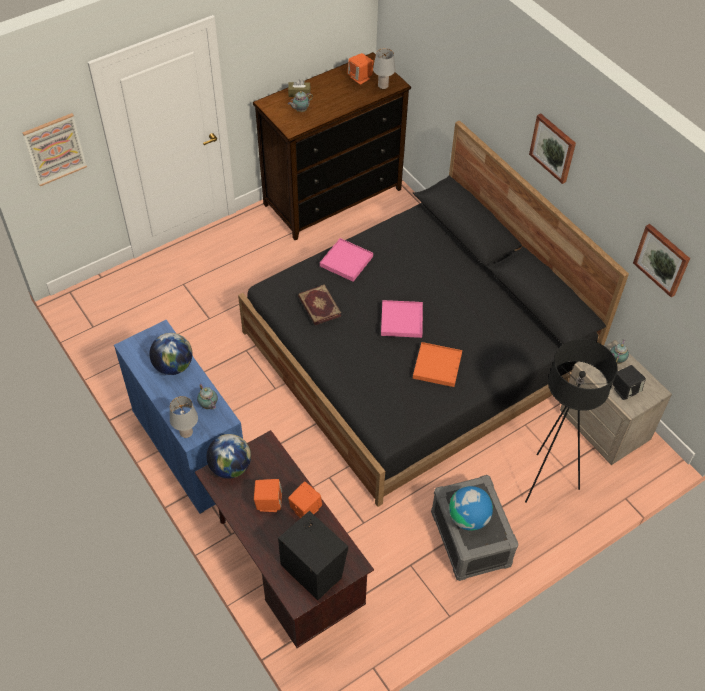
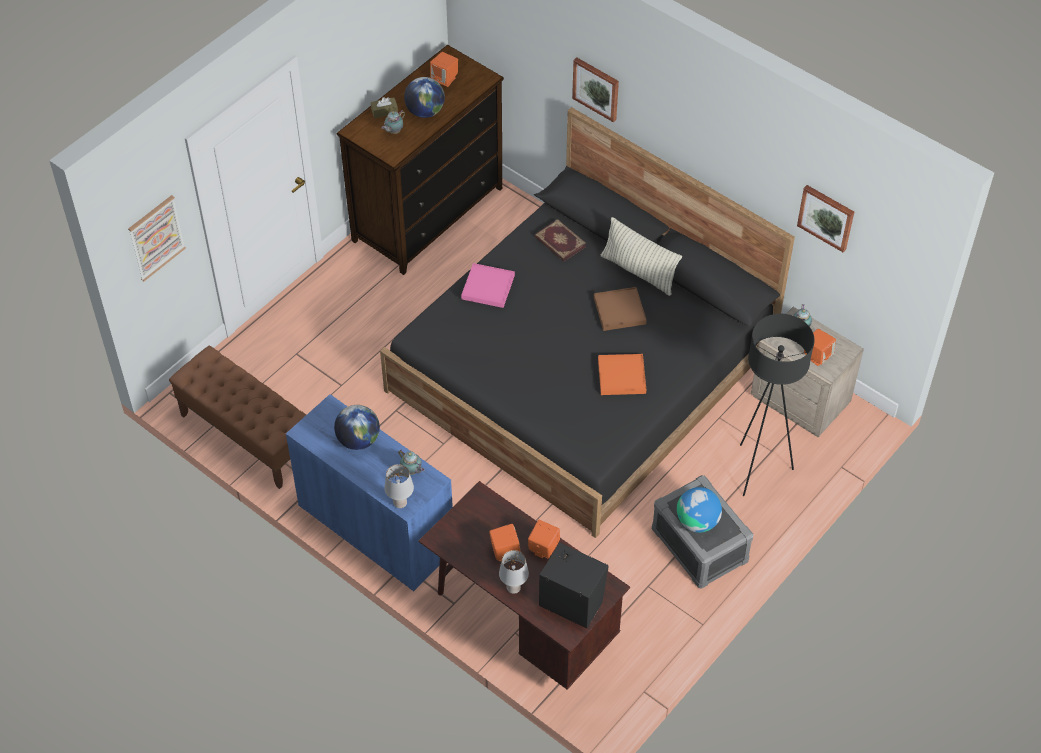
camera: 15 degrees left, 0 degrees up
globe [206,434,251,479] -> globe moved to [404,77,445,118]
book [298,285,341,325] -> book moved to [535,219,586,261]
grey table lamp [373,48,395,90] -> grey table lamp moved to [499,550,529,594]
pink tray [381,300,423,338] -> none
picture [529,114,576,184] -> picture moved to [572,57,619,122]
black speaker [613,365,646,400] -> orange speaker [804,329,836,366]
none -> brown bench [169,345,306,489]
none -> brown tray [594,287,646,331]
none -> pillow [601,217,682,296]

